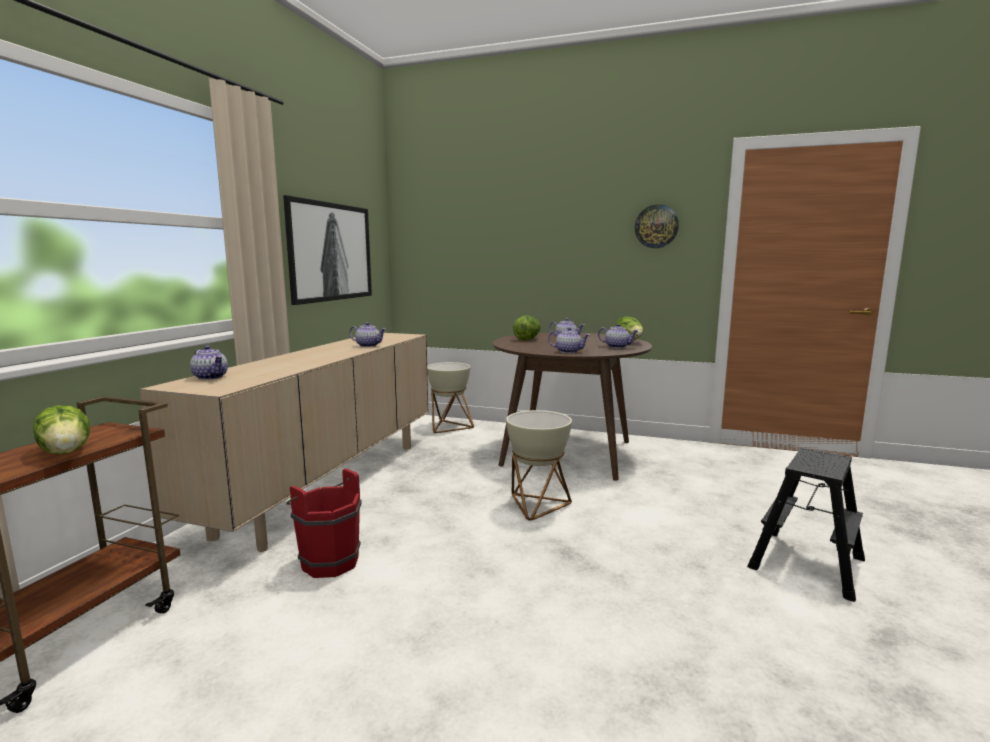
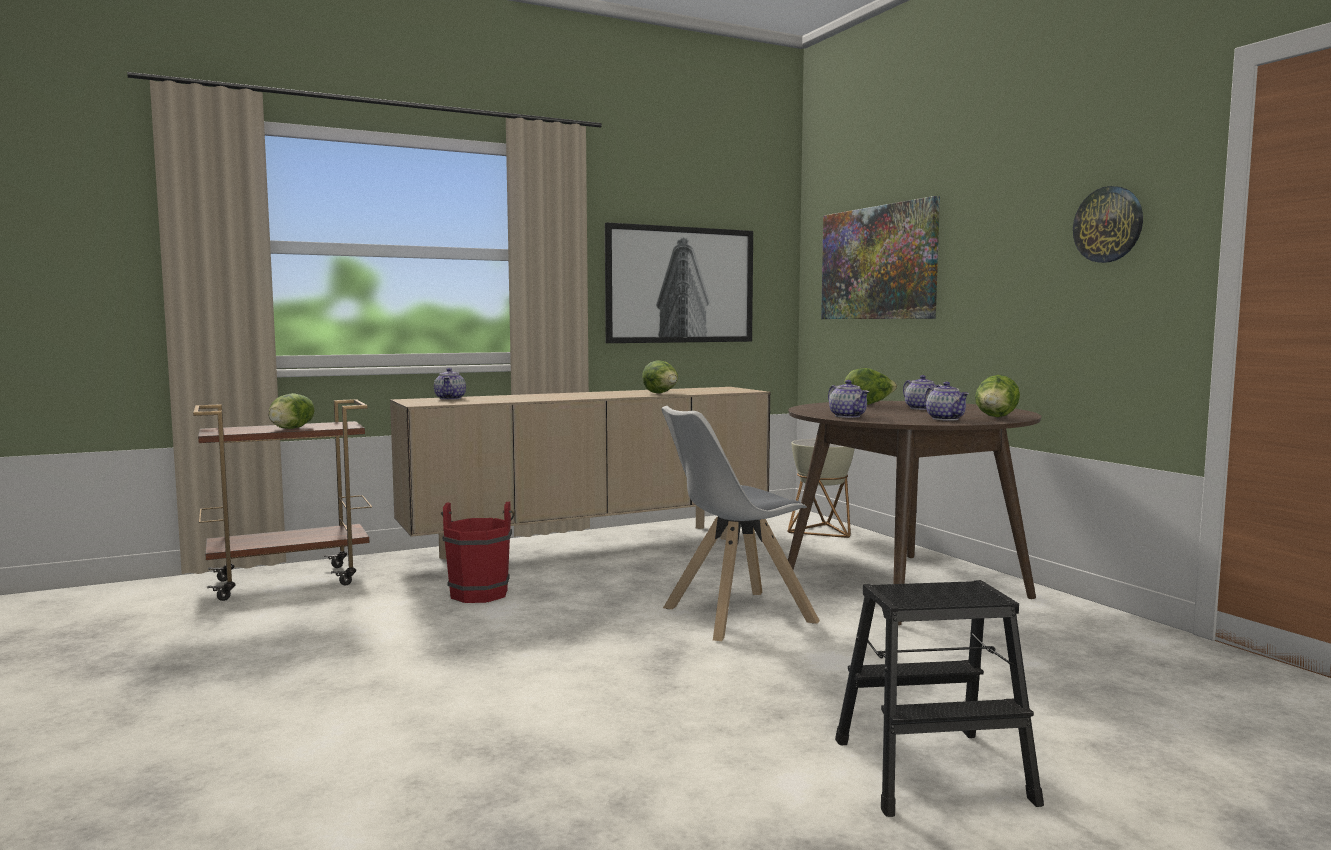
camera: 45 degrees right, 5 degrees down
teapot [349,322,386,347] -> lettuce [642,360,678,393]
planter [506,410,572,521] -> chair [661,406,820,641]
none -> picture [821,196,940,319]

